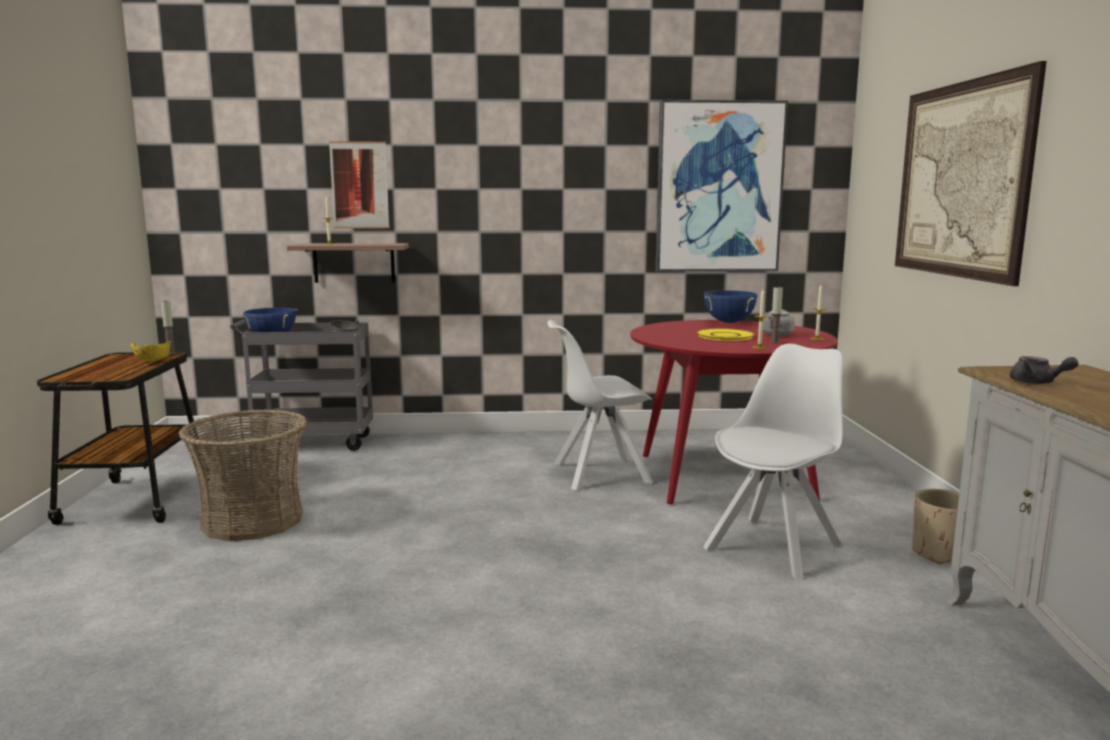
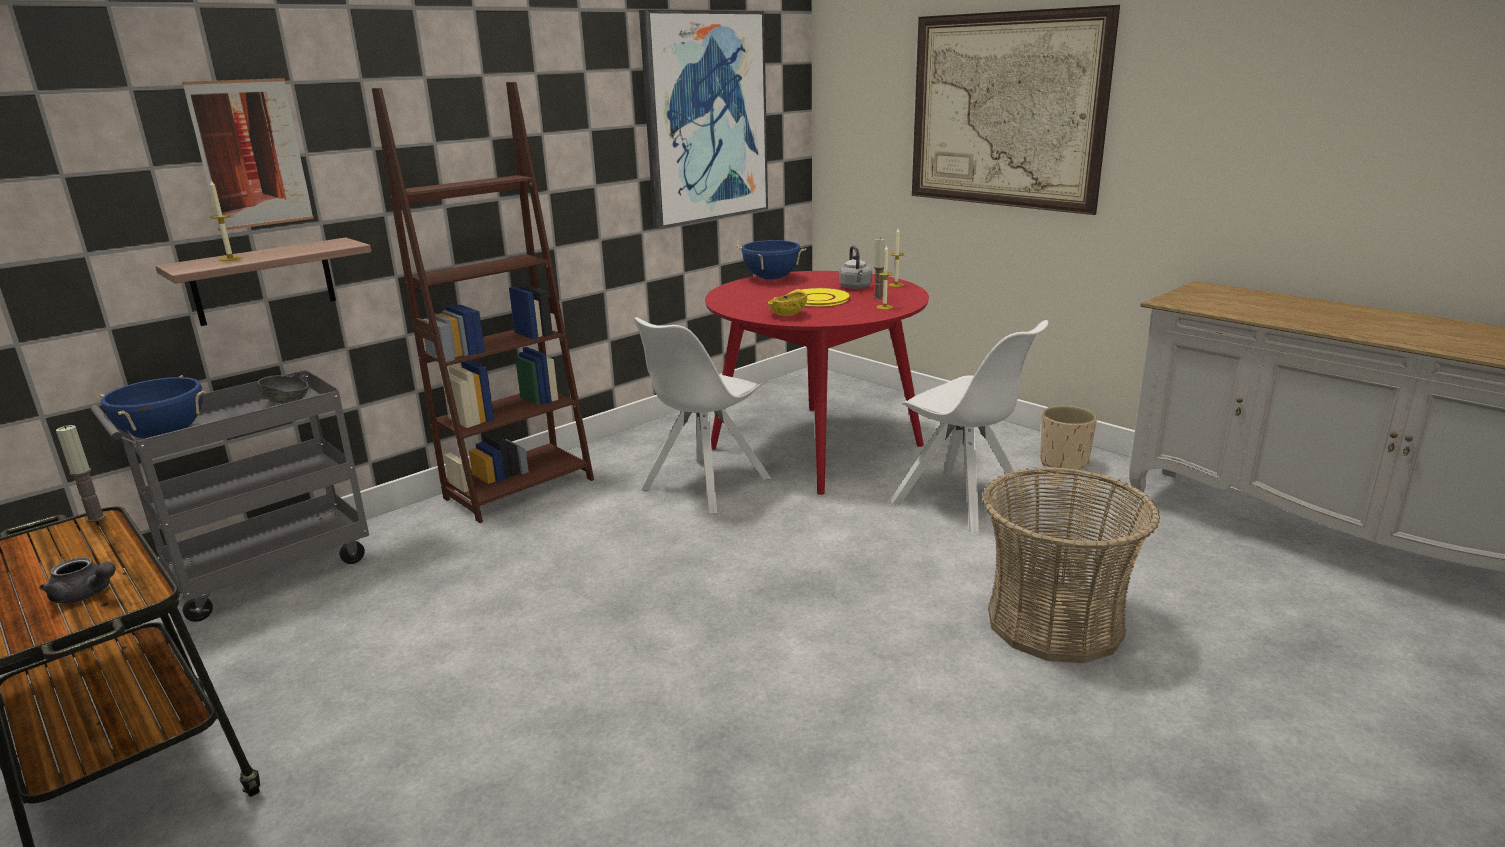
camera: 40 degrees left, 10 degrees up
yellow bowl [130,341,172,362] -> yellow bowl moved to [768,289,807,316]
basket [179,409,308,541] -> basket moved to [982,467,1160,663]
white chair [703,344,843,579] -> white chair turned 135 degrees clockwise [890,320,1048,535]
grey teapot [1010,356,1079,384] -> grey teapot moved to [39,557,116,603]
none -> brown bookcase [372,82,594,523]

